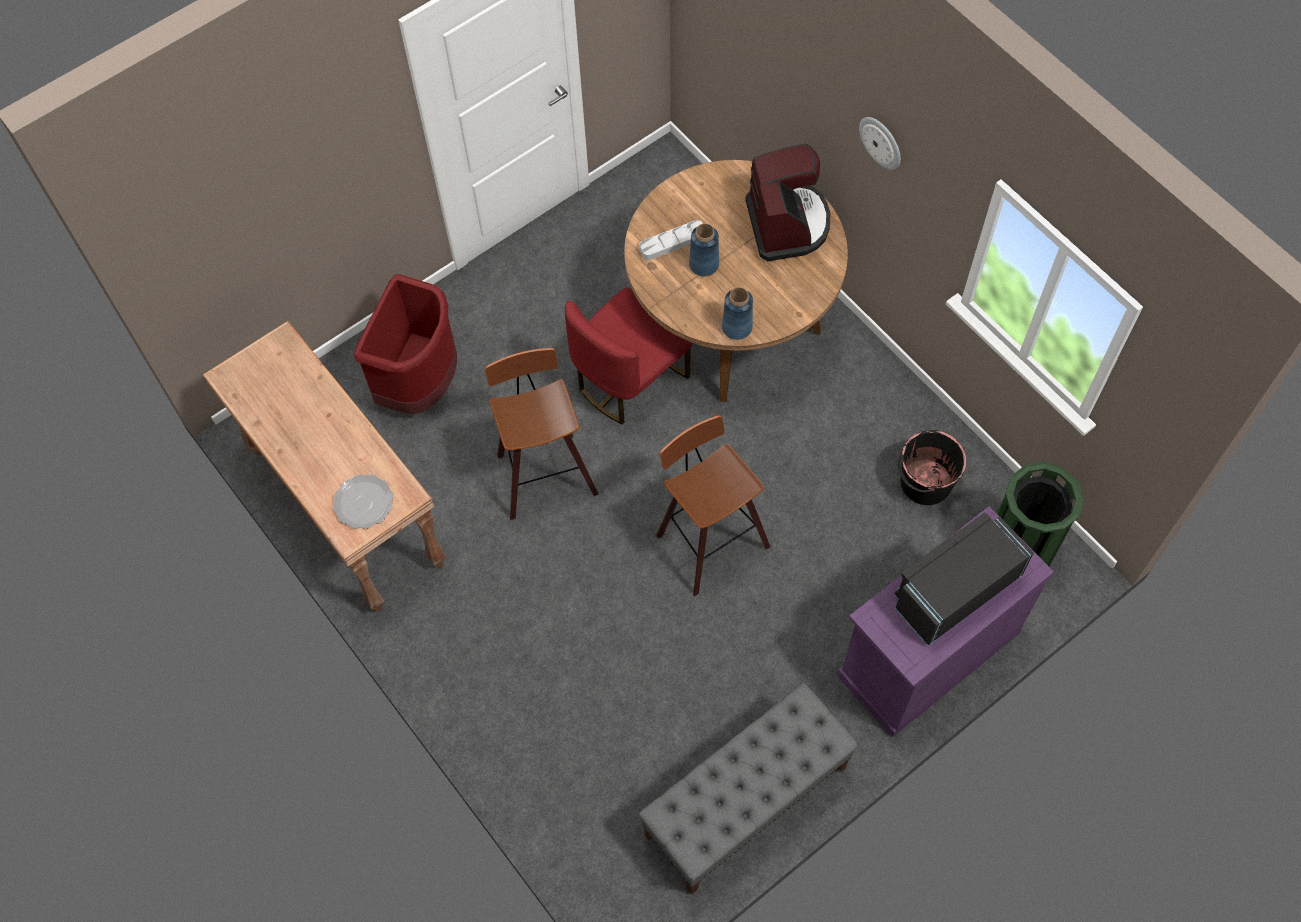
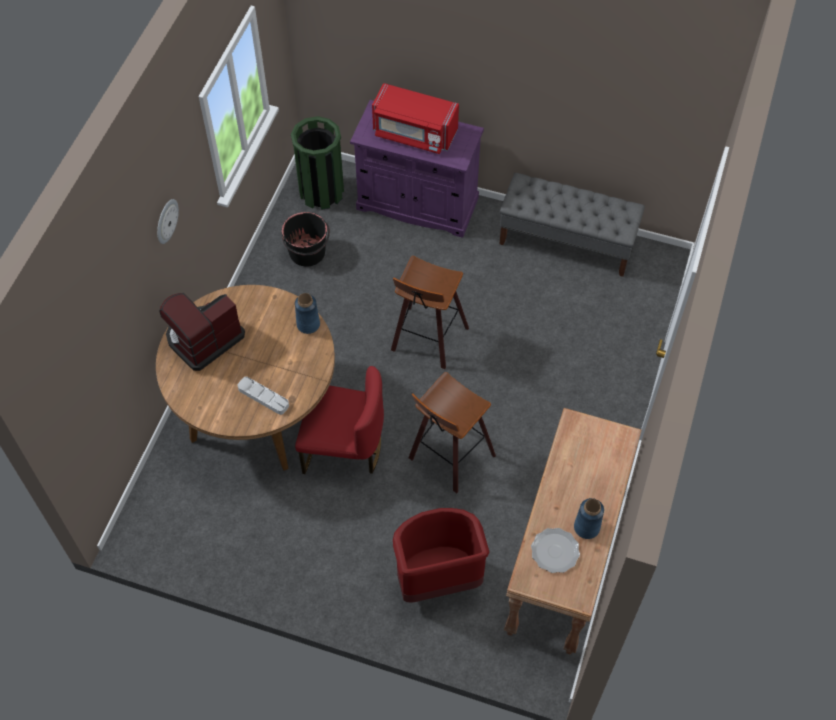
camera: 125 degrees left, 5 degrees down
plate [333,475,393,529] -> plate moved to [531,528,580,573]
blue vase [689,224,719,276] -> blue vase moved to [574,498,604,539]
black microwave [895,512,1034,646] -> red microwave [372,83,459,154]

